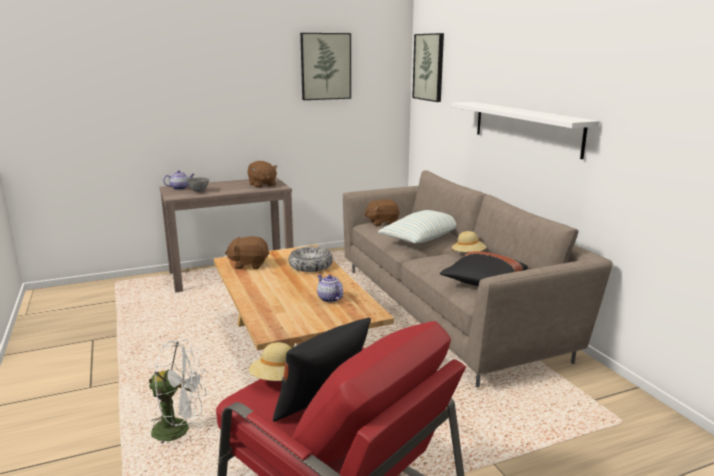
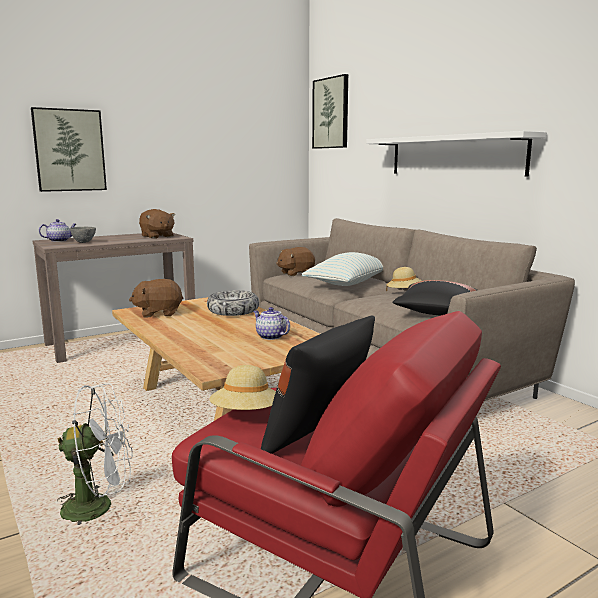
camera: 10 degrees left, 5 degrees down
picture [300,33,351,100] -> picture moved to [31,107,107,192]

